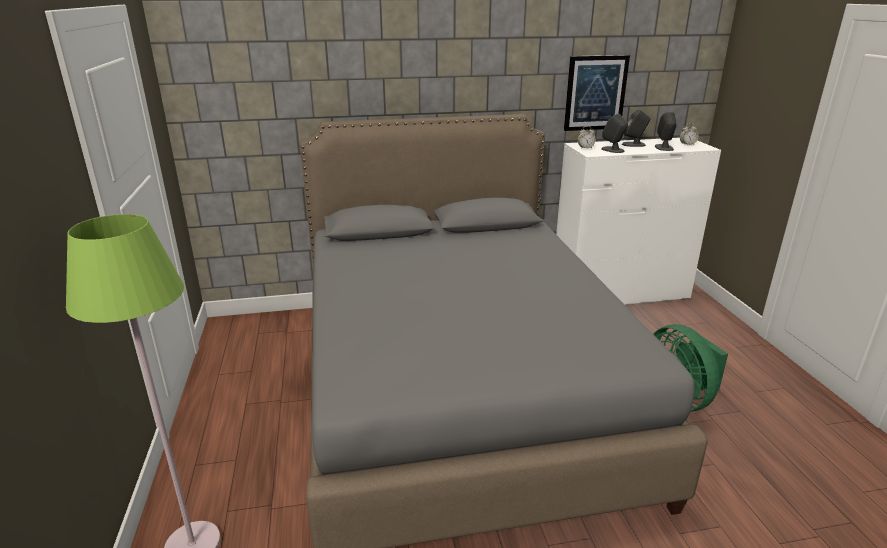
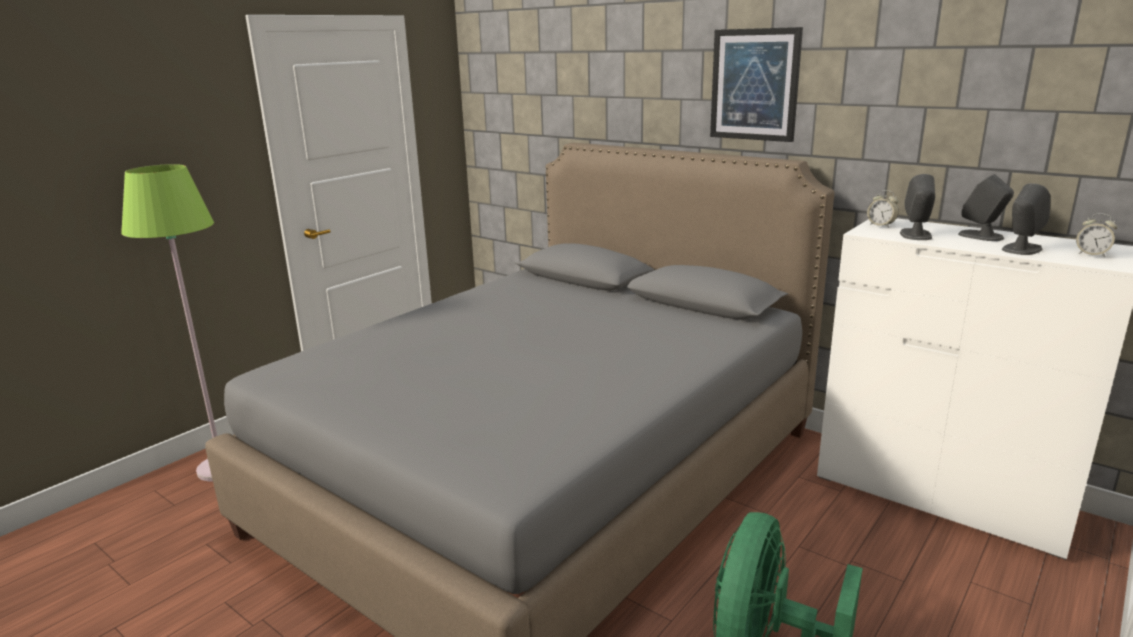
camera: 50 degrees right, 5 degrees down
picture [564,55,630,131] -> picture moved to [710,27,803,142]

